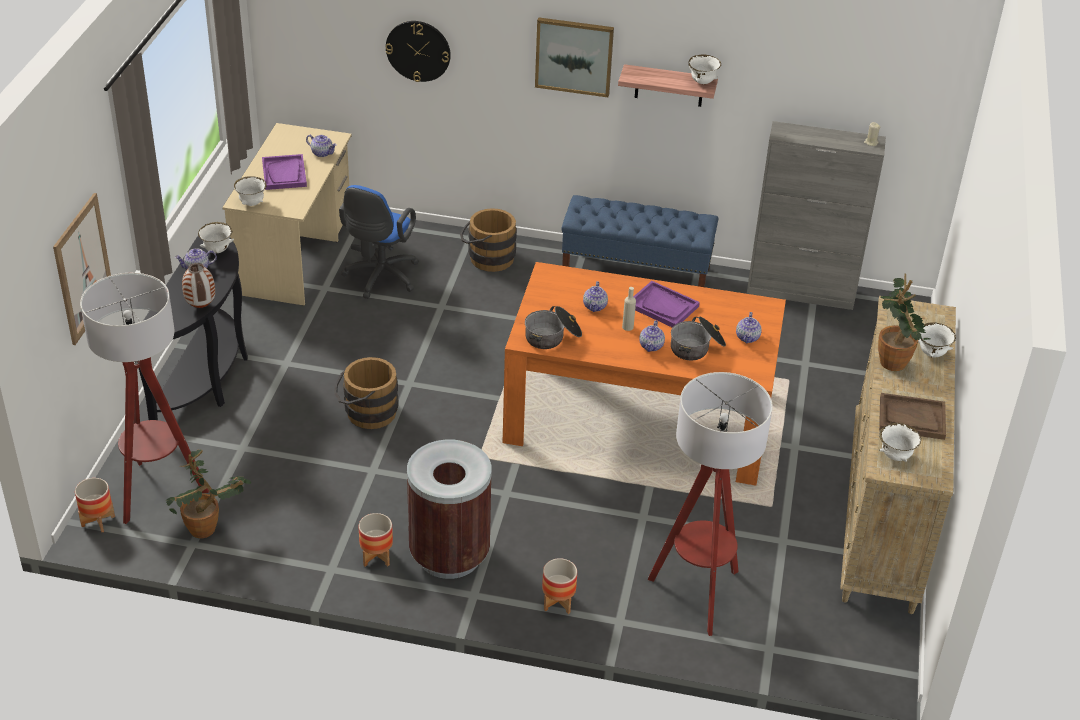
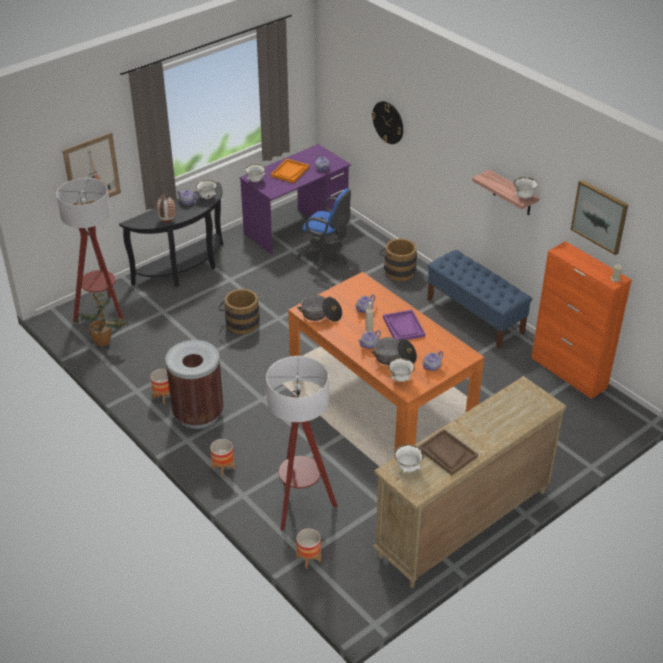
camera: 40 degrees right, 0 degrees up
planter [75,478,115,532] -> planter moved to [296,529,321,569]
beige desk [222,123,352,306] -> purple desk [240,144,351,254]
purple tray [262,154,307,190] -> orange tray [271,159,309,183]
blue office chair [339,185,419,299] -> blue office chair turned 120 degrees counterclockwise [296,188,351,271]
picture [535,17,614,97] -> picture moved to [570,180,628,255]
grey cabinet [747,121,886,310] -> orange cabinet [531,241,632,399]
potted plant [878,274,931,371] -> none
white bowl [918,322,956,357] -> white bowl moved to [388,358,414,382]

